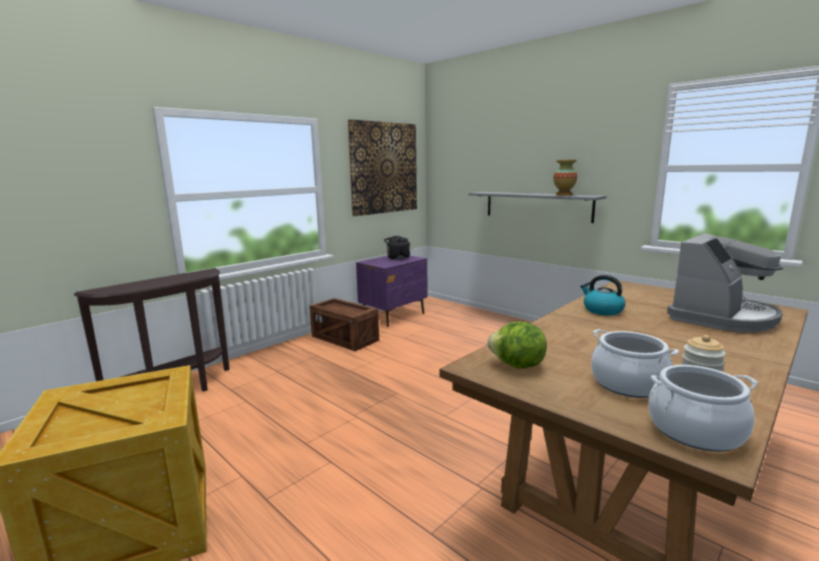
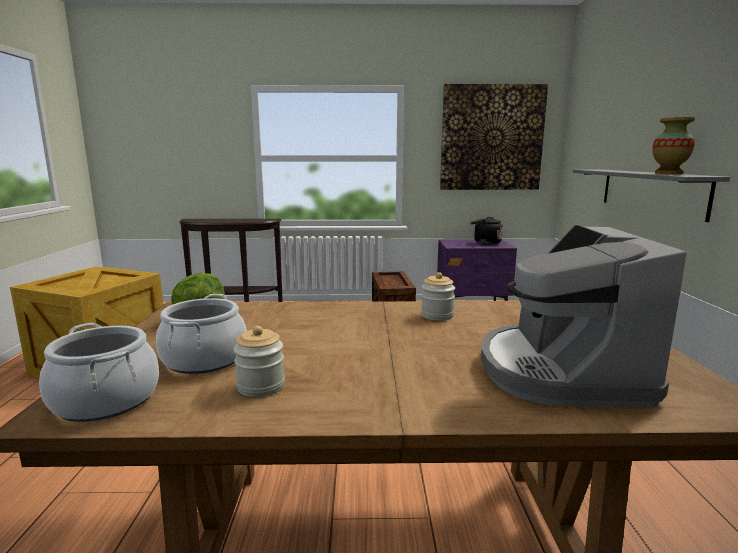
camera: 45 degrees right, 0 degrees up
kettle [580,275,625,315] -> jar [421,272,455,321]
coffee machine [667,233,784,333] -> coffee machine turned 90 degrees clockwise [481,225,687,408]

